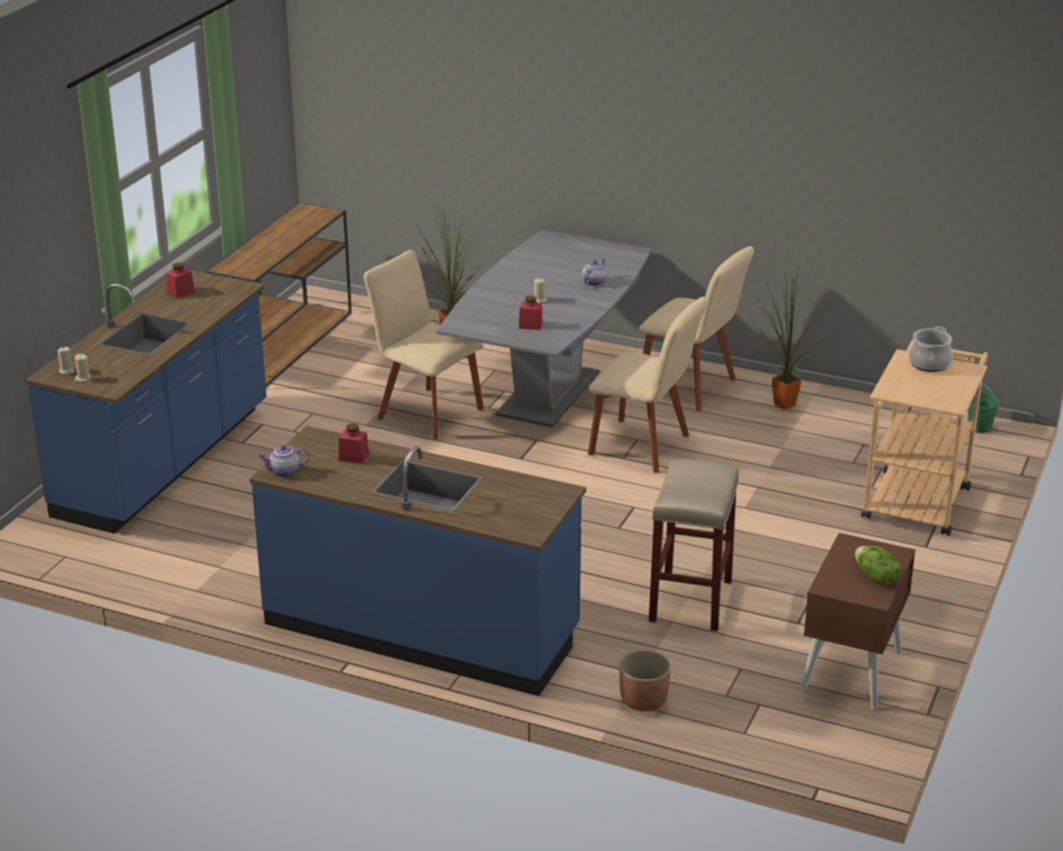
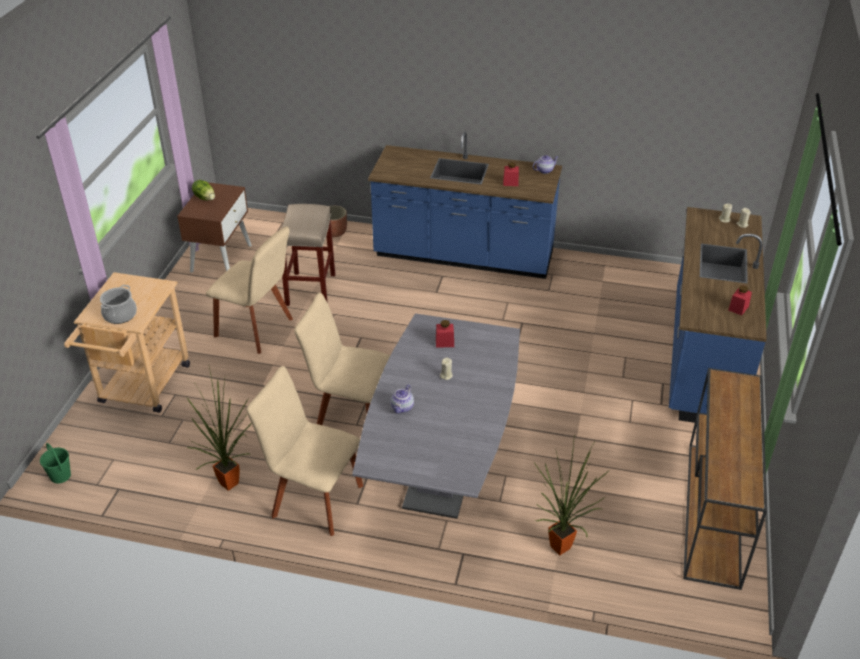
camera: 170 degrees right, 10 degrees up
beige chair [364,250,484,439] -> beige chair moved to [206,226,293,354]

